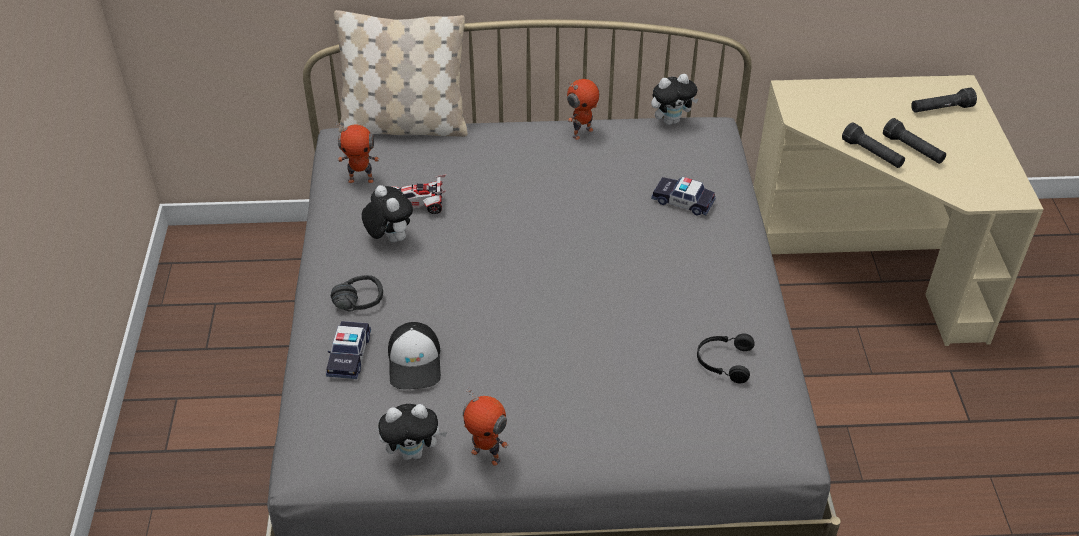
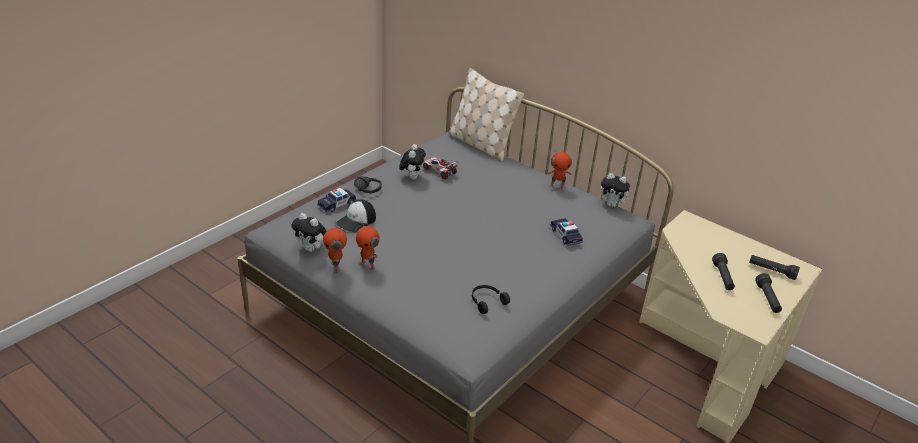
camera: 40 degrees right, 10 degrees down
toy robot [336,122,380,183] -> toy robot moved to [356,219,380,271]
black flashlight [842,123,905,168] -> black flashlight moved to [755,273,782,313]

